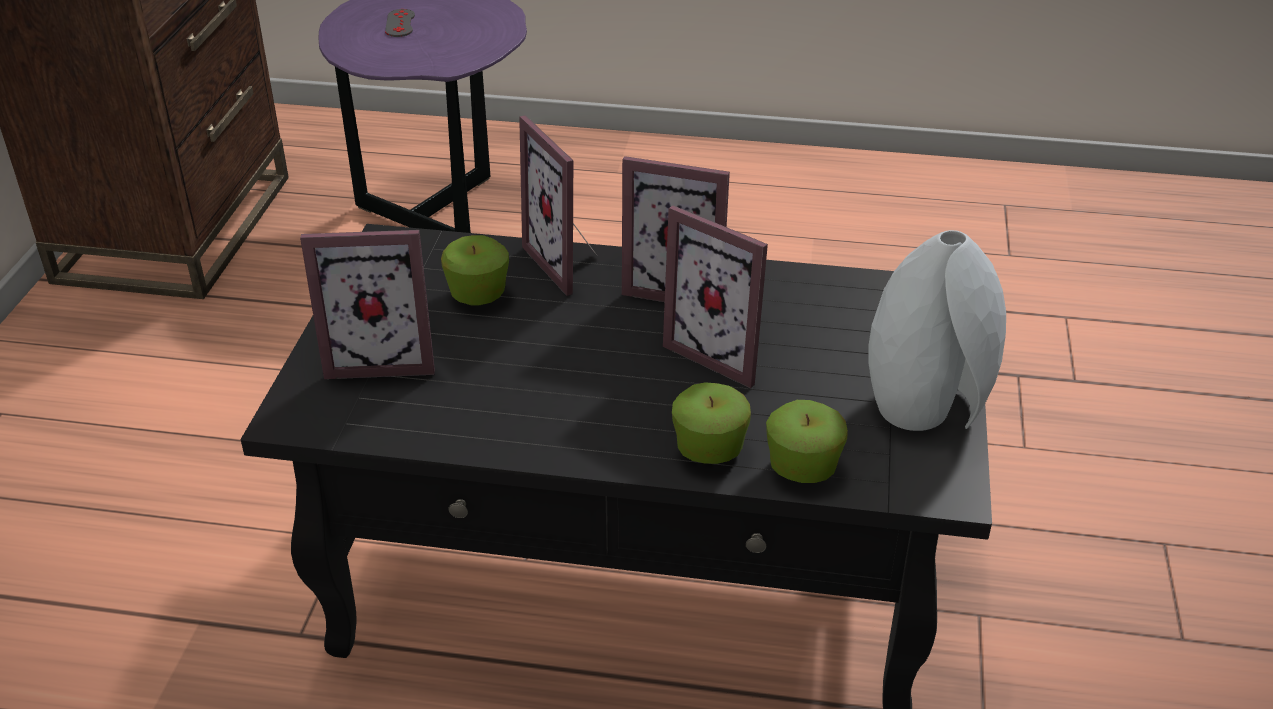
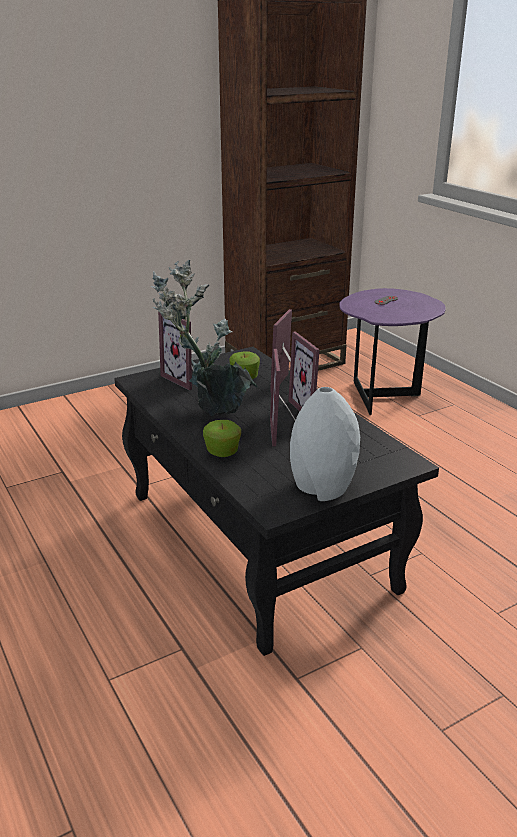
camera: 50 degrees right, 10 degrees down
apple [766,400,848,483] -> none
none -> potted plant [151,260,258,416]

